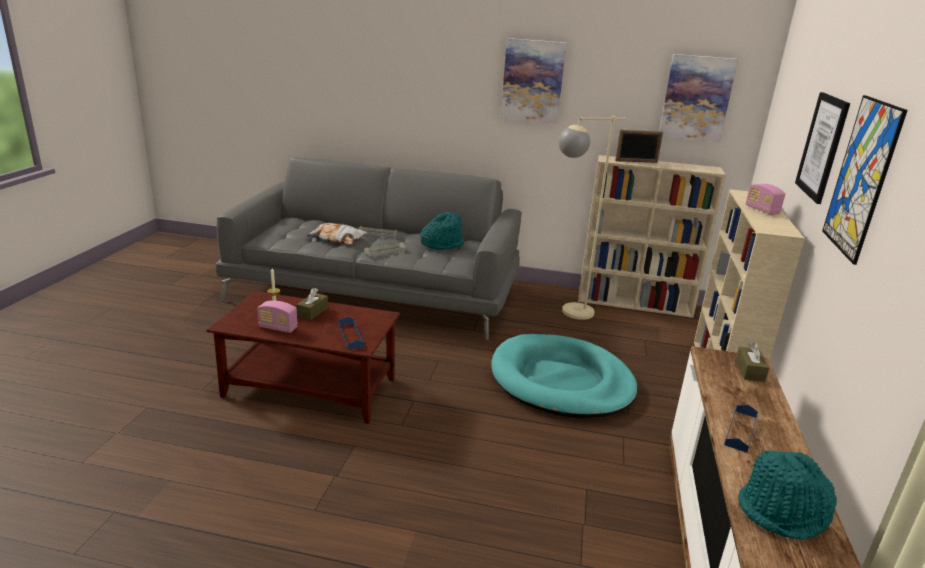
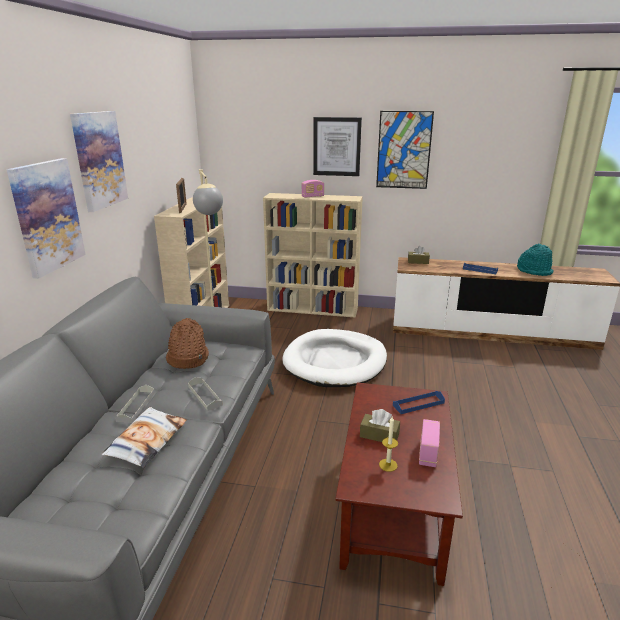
camera: 90 degrees left, 0 degrees up
turquoise hat [421,212,465,250] -> brown hat [166,318,209,369]
turquoise dog bed [491,334,638,418] -> white dog bed [282,329,387,387]
picture [659,54,738,142] -> picture moved to [7,158,86,279]

